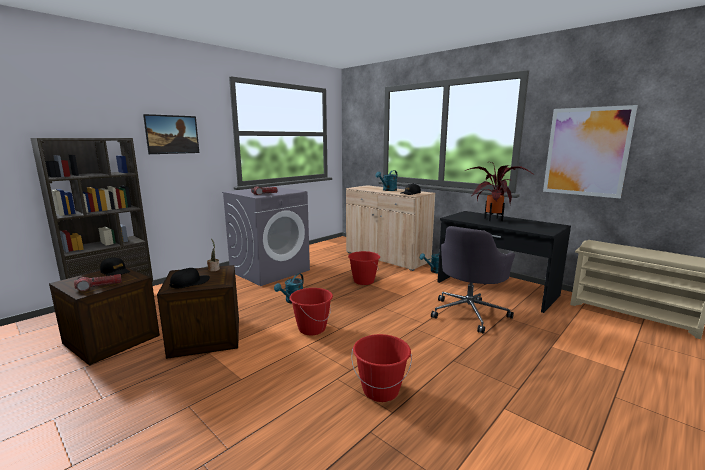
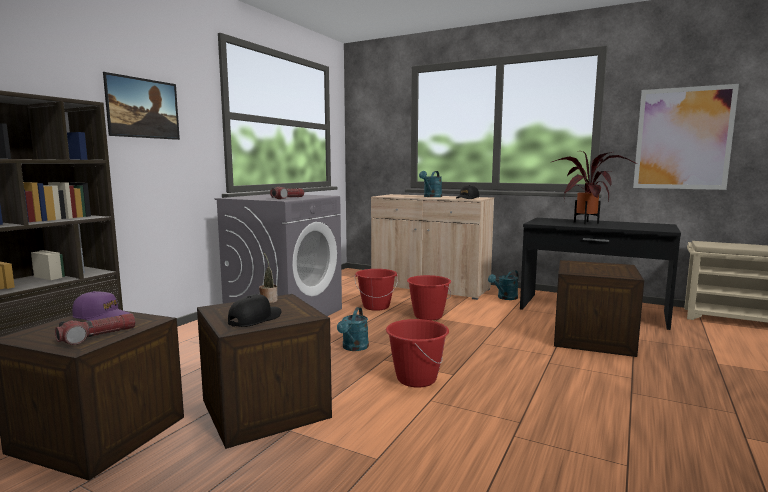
camera: 15 degrees left, 5 degrees down
black cap [100,257,130,276] -> purple cap [72,291,129,321]
red bucket [351,334,412,402] -> red bucket moved to [355,269,398,311]
grey office chair [431,226,515,334] -> crate [554,260,644,357]

